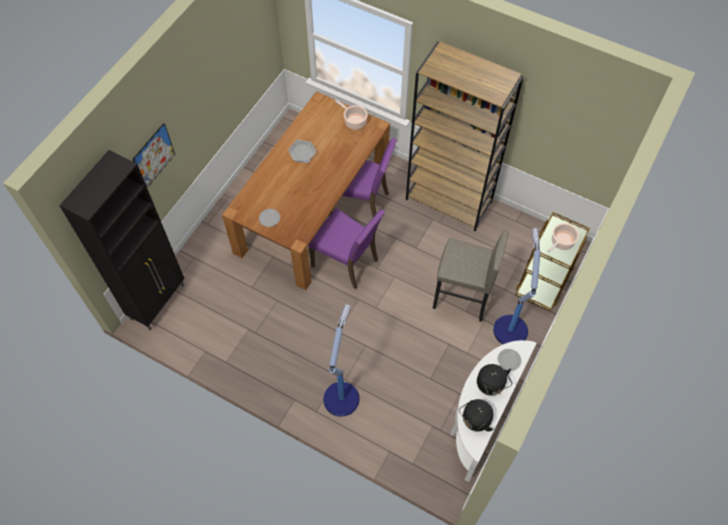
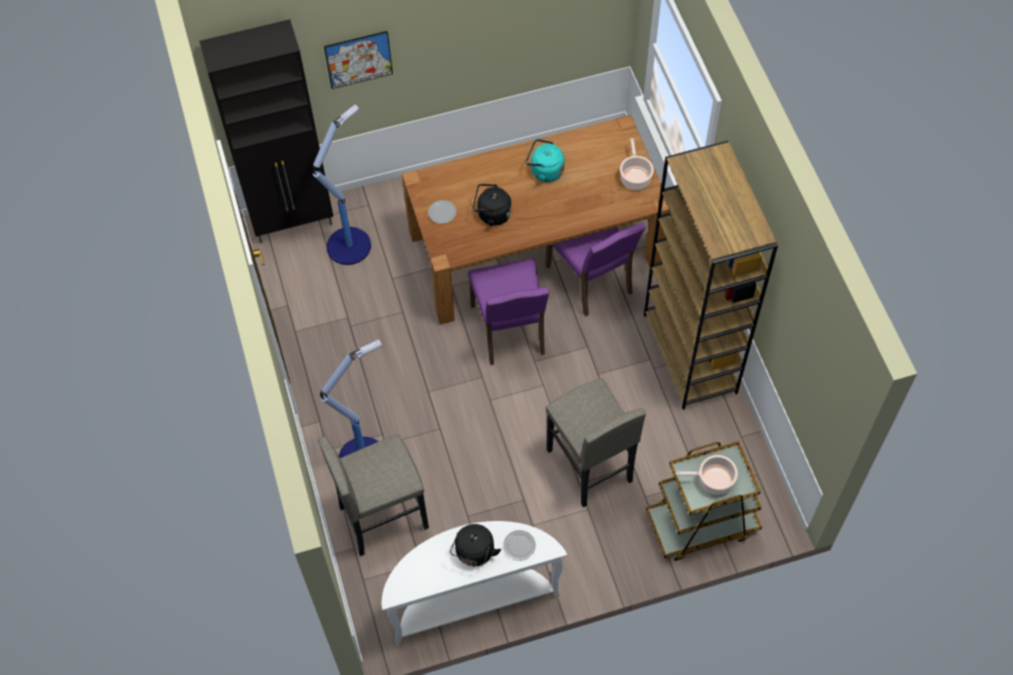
camera: 45 degrees right, 0 degrees up
frying pan [288,139,316,163] -> turquoise kettle [526,139,565,182]
black kettle [459,399,494,432] -> black kettle moved to [473,184,512,226]
floor lamp [493,228,541,344] -> floor lamp moved to [312,104,371,265]
none -> grey stool [318,434,429,556]

